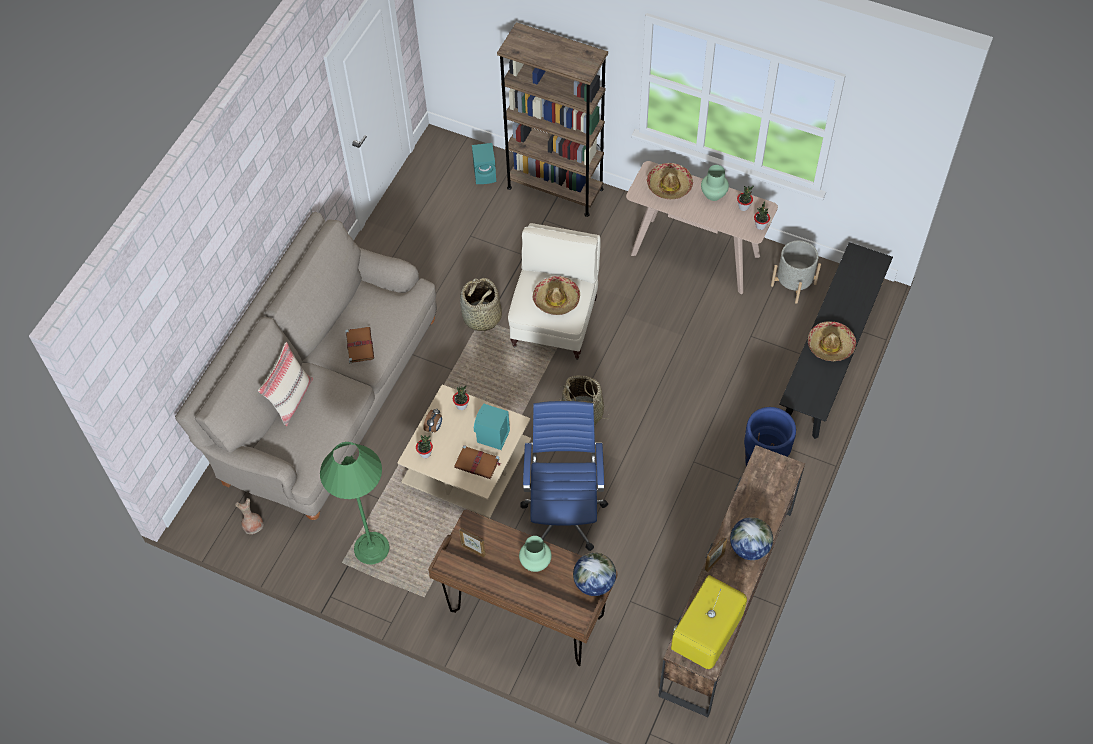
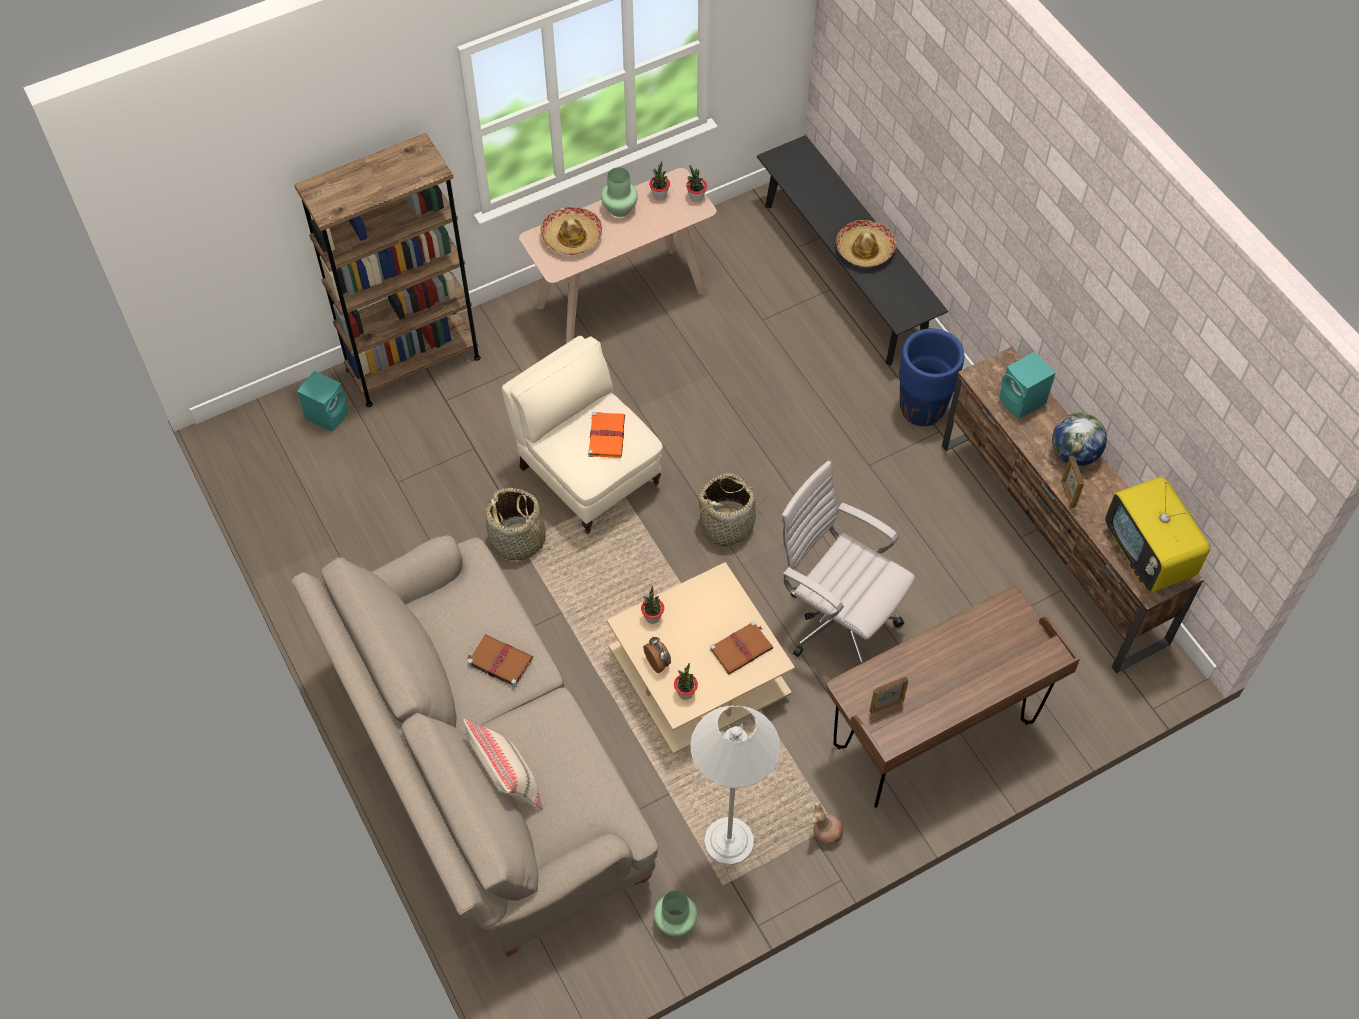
camera: 55 degrees left, 0 degrees up
brown vase [235,498,264,534] -> brown vase moved to [811,802,844,846]
green floor lamp [320,442,389,564] -> white floor lamp [690,705,780,865]
turquoise speaker [474,404,510,450] -> turquoise speaker moved to [999,351,1055,419]
green vase [519,536,551,572] -> green vase moved to [654,890,697,937]
blue office chair [520,401,608,551] -> white office chair [780,461,915,665]
hat [533,276,580,315] -> orange book [588,412,625,458]
globe [573,552,616,596] -> none
grey planter [771,240,821,304] -> none

